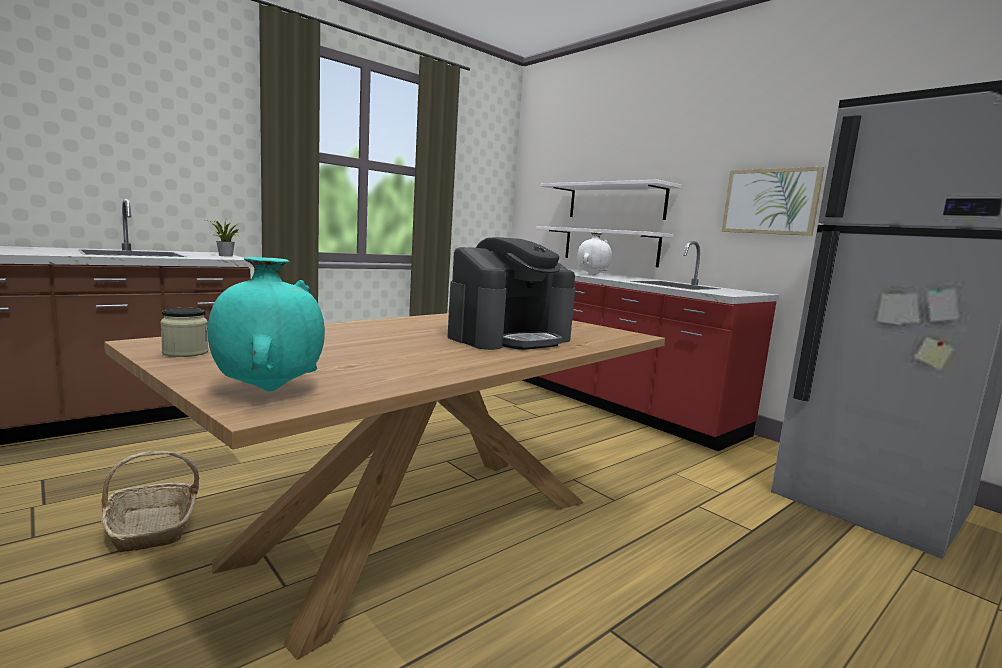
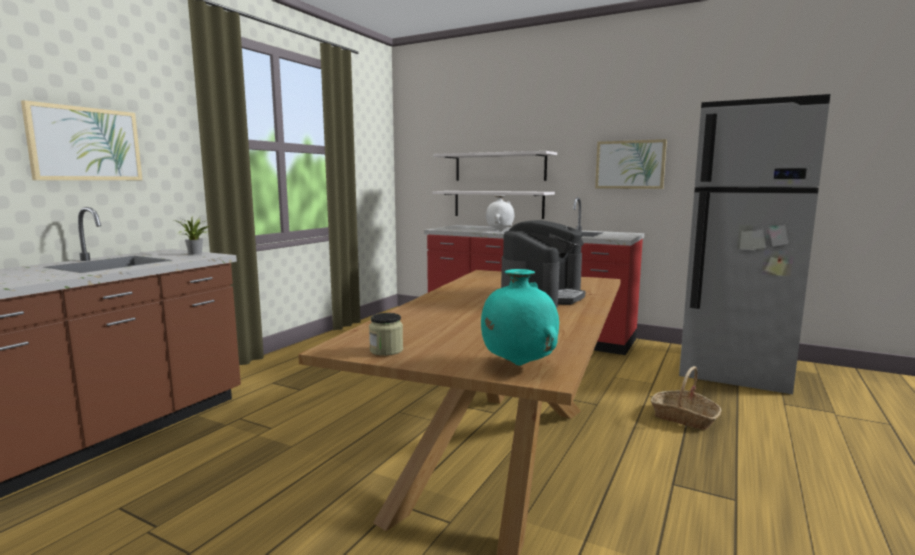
camera: 20 degrees left, 0 degrees up
basket [101,451,200,552] -> basket moved to [651,366,721,430]
none -> picture [21,100,142,180]

